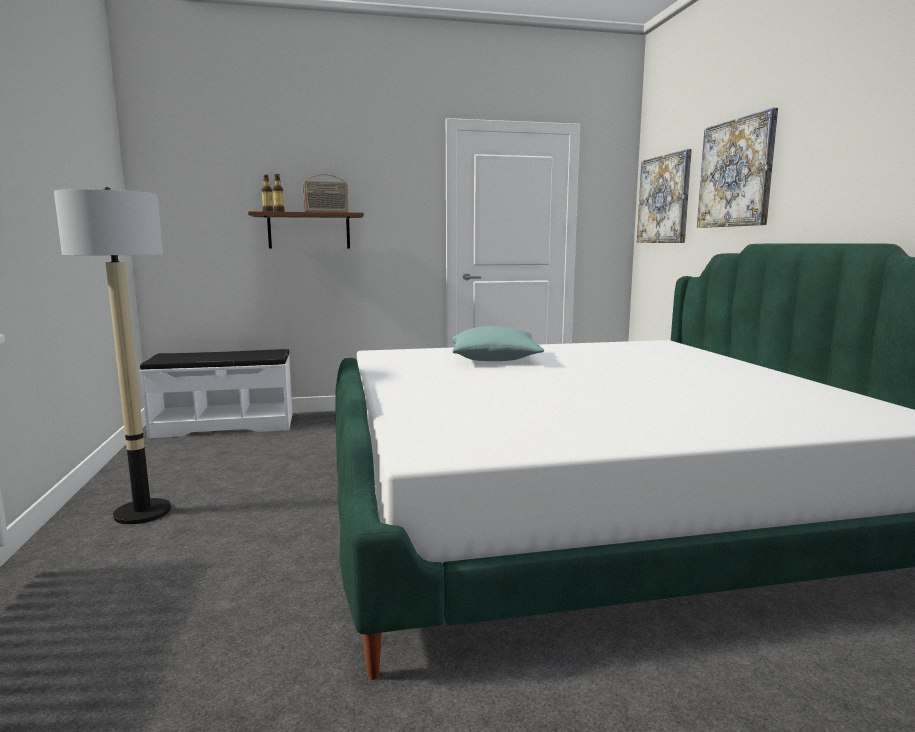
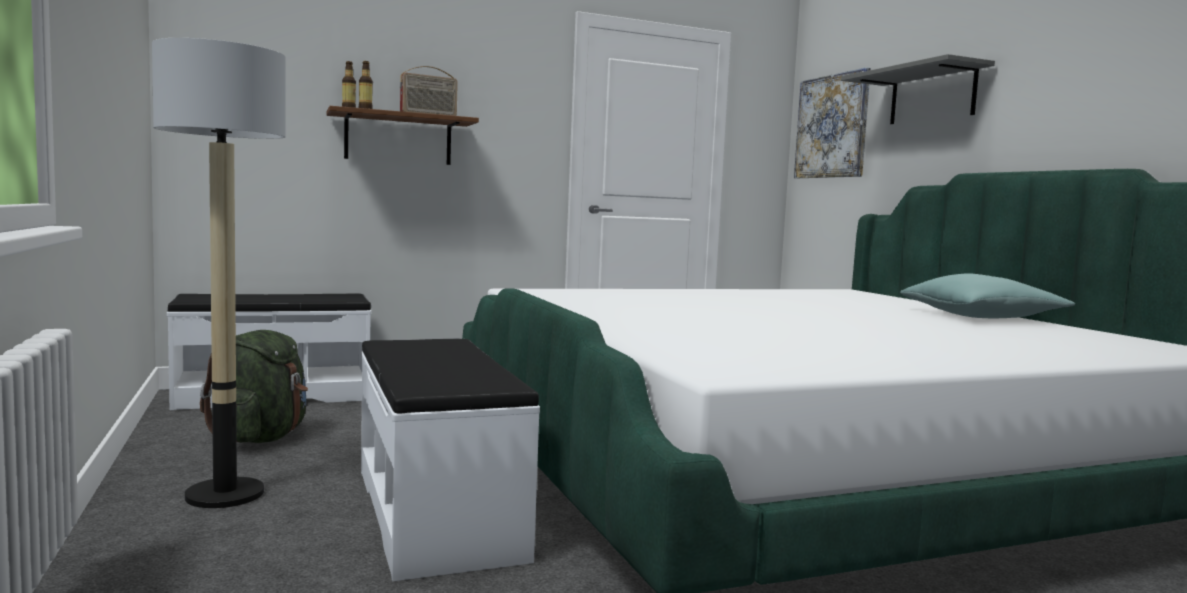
camera: 10 degrees left, 5 degrees down
turquoise pillow [451,326,544,361] -> turquoise pillow moved to [900,274,1075,318]
picture [697,108,778,228] -> grey shelf [841,54,995,124]
none -> green backpack [200,330,308,443]
none -> white bench [361,339,540,581]

